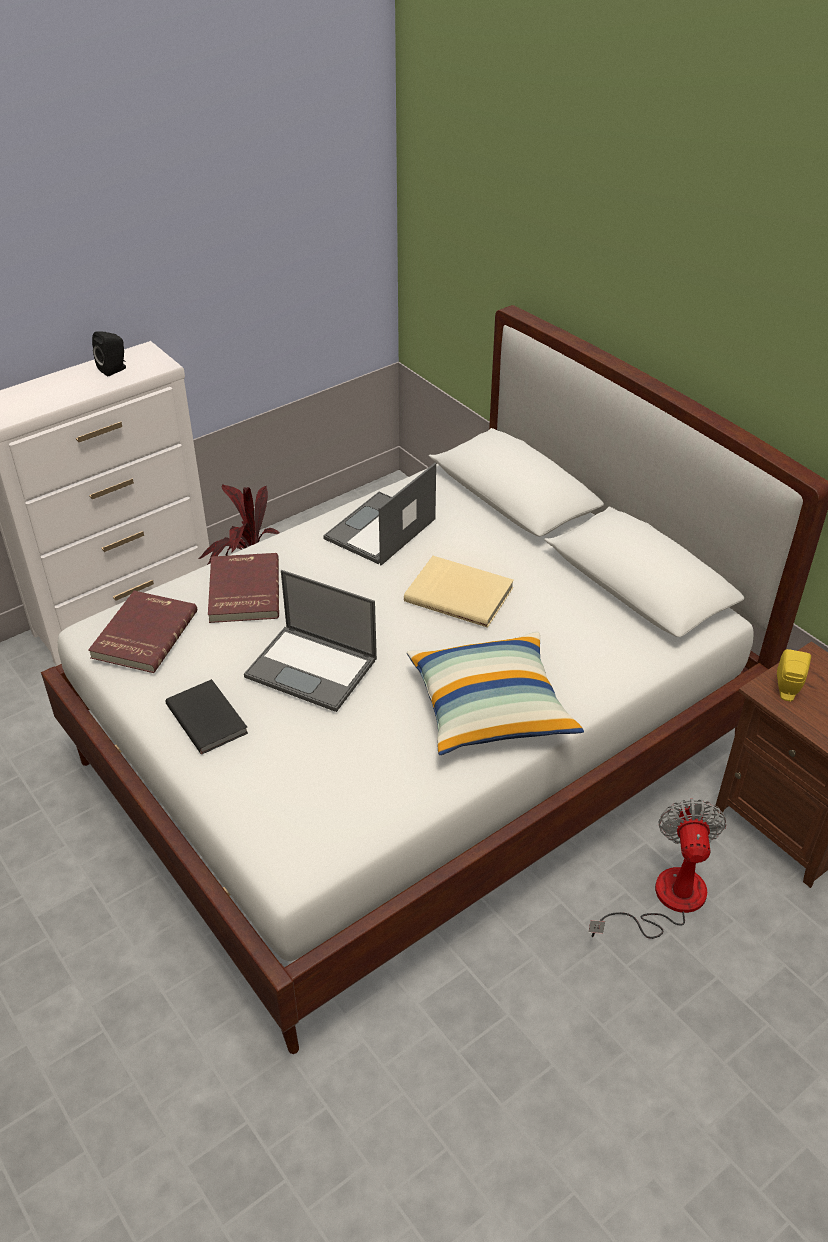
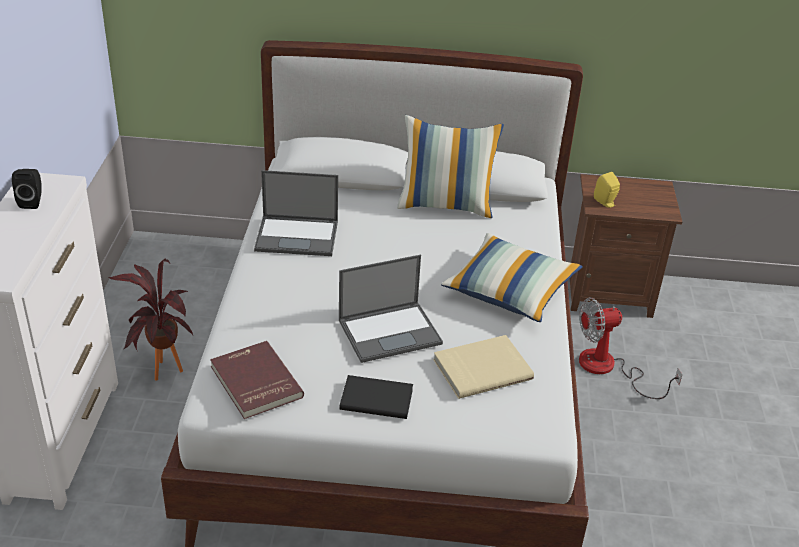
camera: 50 degrees left, 5 degrees down
red book [208,553,279,623] -> none
laptop [323,463,436,565] -> laptop turned 75 degrees counterclockwise [254,170,338,256]
beige book [404,556,514,628] -> beige book moved to [433,335,534,399]
fan [588,799,726,939] -> fan turned 60 degrees counterclockwise [579,297,683,399]
none -> pillow [397,115,504,218]

